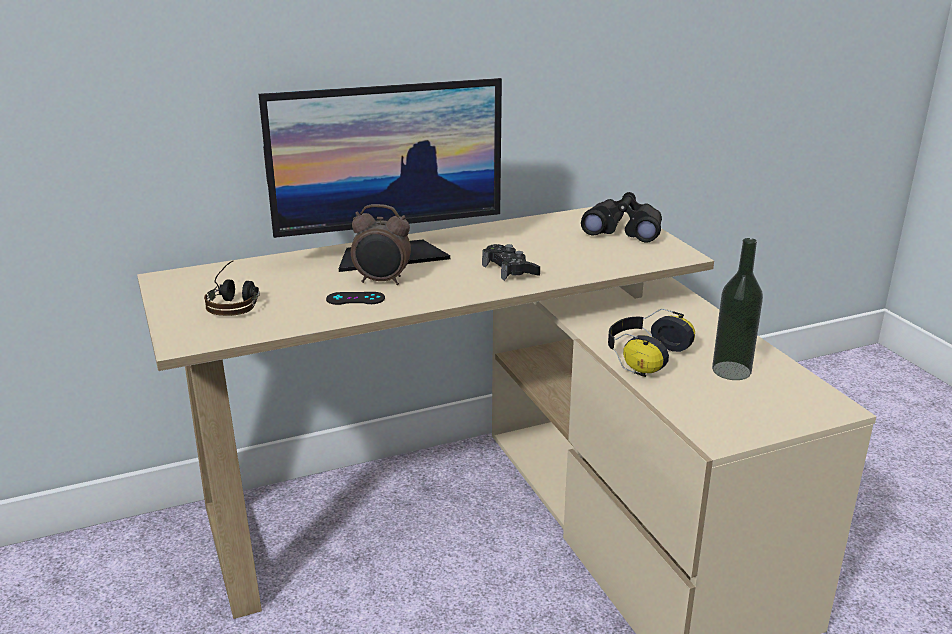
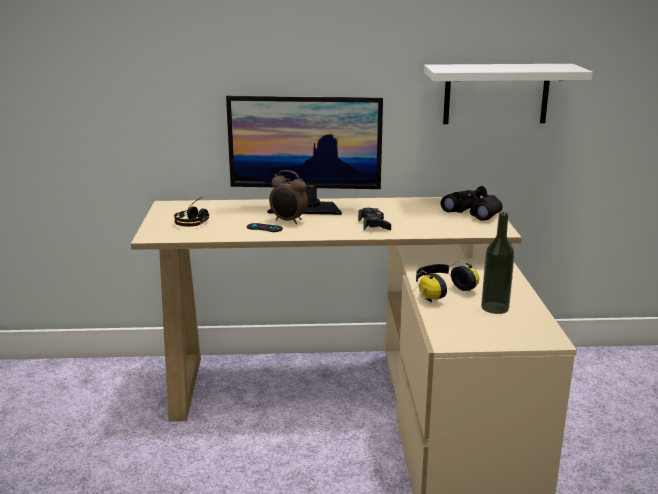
camera: 20 degrees right, 5 degrees down
none -> white shelf [424,64,593,124]

